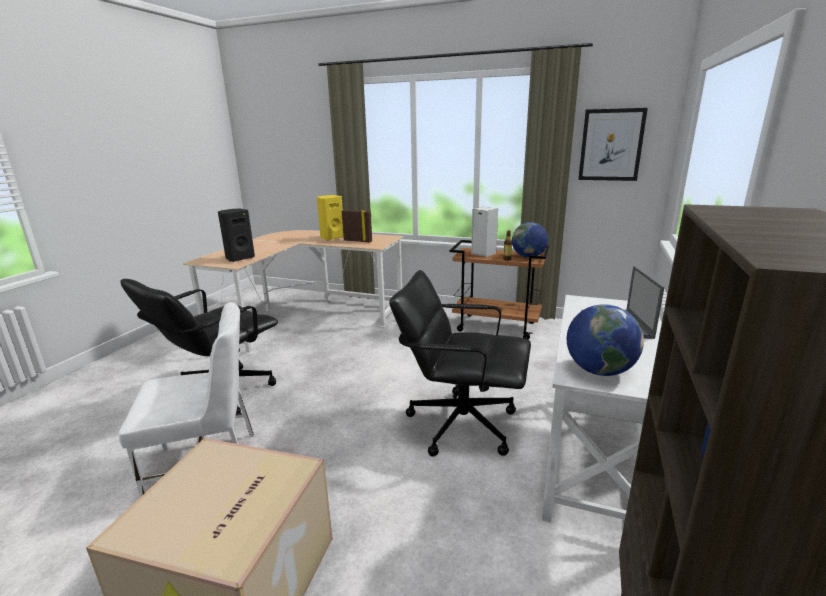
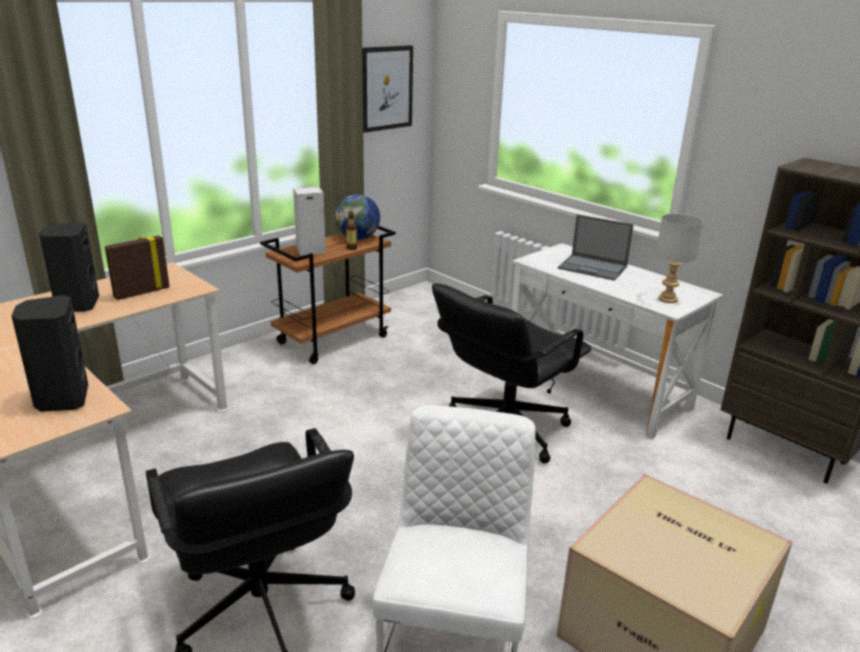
camera: 65 degrees left, 5 degrees up
yellow speaker [317,195,343,240] -> black speaker [39,223,99,312]
globe [567,304,644,376] -> grey table lamp [656,213,704,303]

